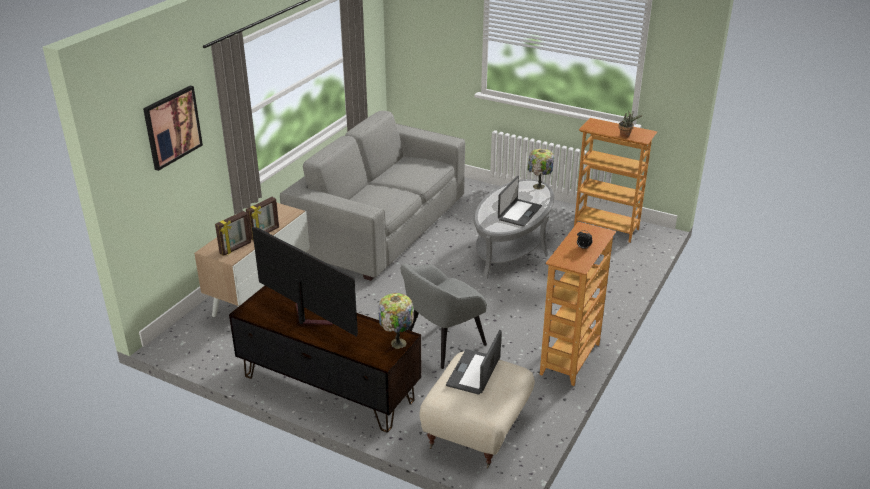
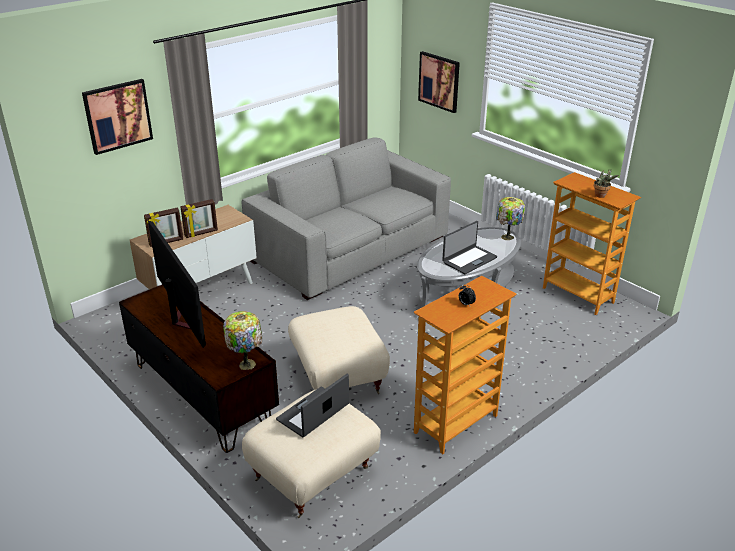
camera: 20 degrees right, 0 degrees up
grey armchair [400,263,487,369] -> beige ottoman [288,306,390,394]
none -> picture [418,51,460,113]

